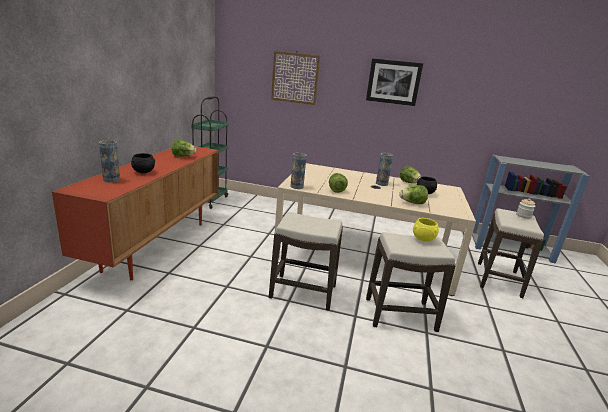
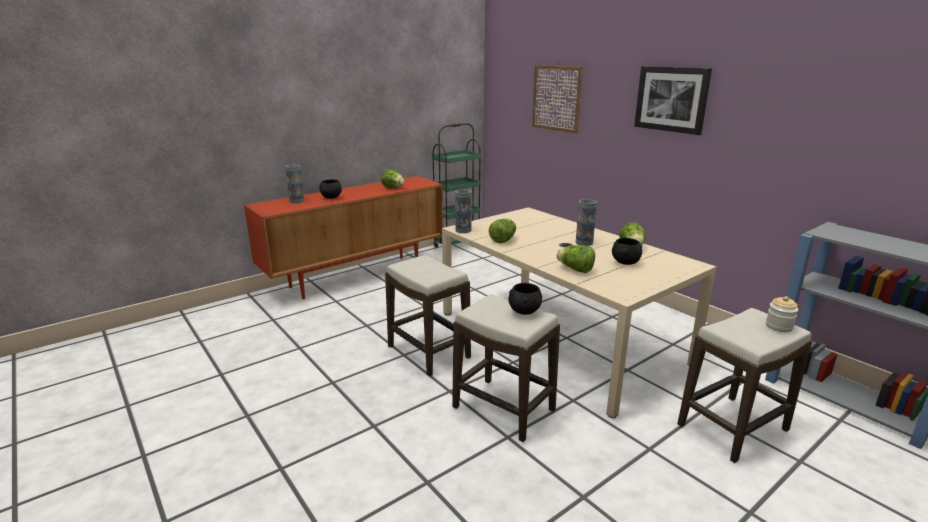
camera: 40 degrees right, 0 degrees up
yellow bowl [413,218,439,241] -> black bowl [508,283,542,315]

